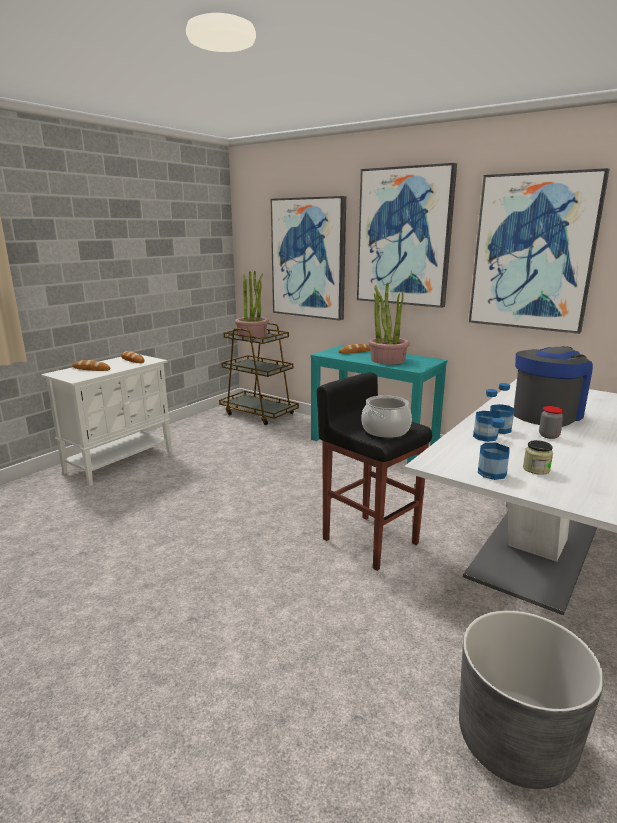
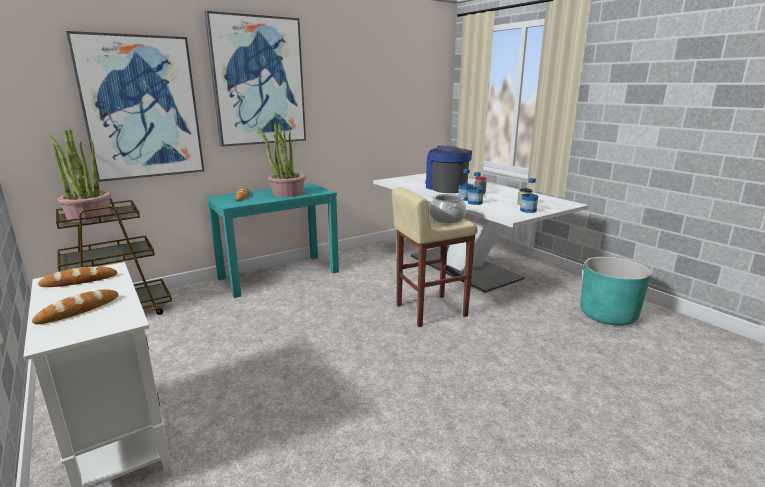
camera: 70 degrees left, 0 degrees up
black stool [317,373,432,571] -> beige stool [392,187,478,327]
grey planter [459,611,604,789] -> turquoise planter [580,257,651,326]
picture [469,168,609,334] -> none

